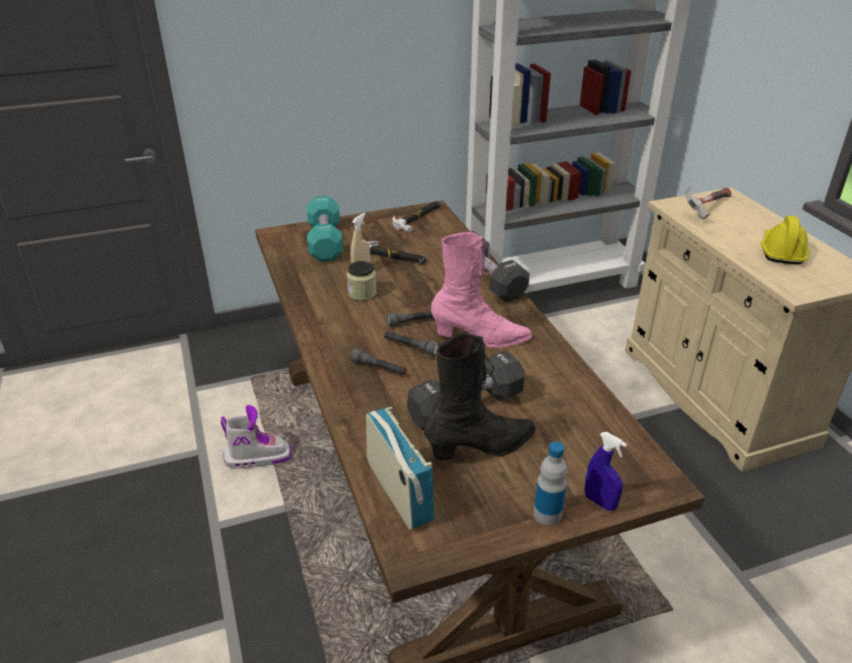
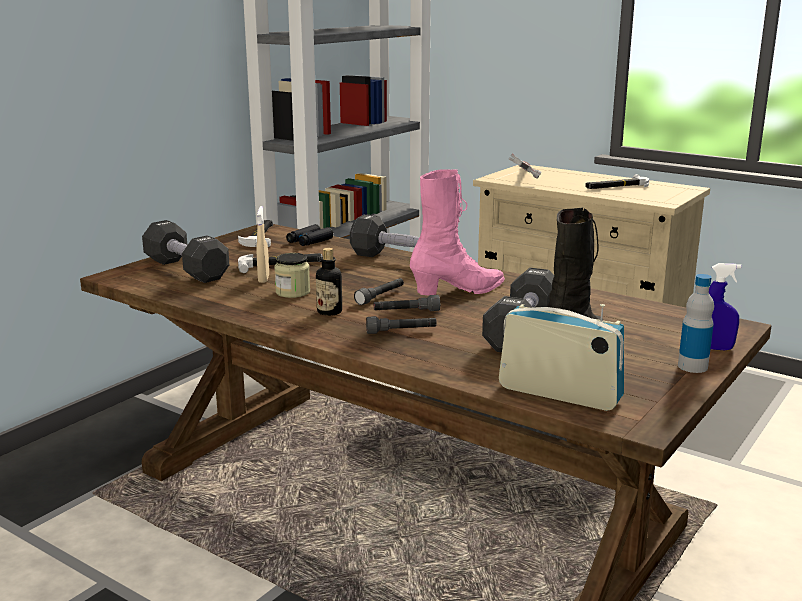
camera: 35 degrees left, 15 degrees down
boot [221,405,291,469] -> none
turquoise dumbbell [307,196,343,261] -> black dumbbell [142,220,229,283]
yellow hard hat [761,215,810,264] -> hammer [585,174,649,189]
none -> black binoculars [286,224,333,246]
none -> bottle [316,248,342,316]

